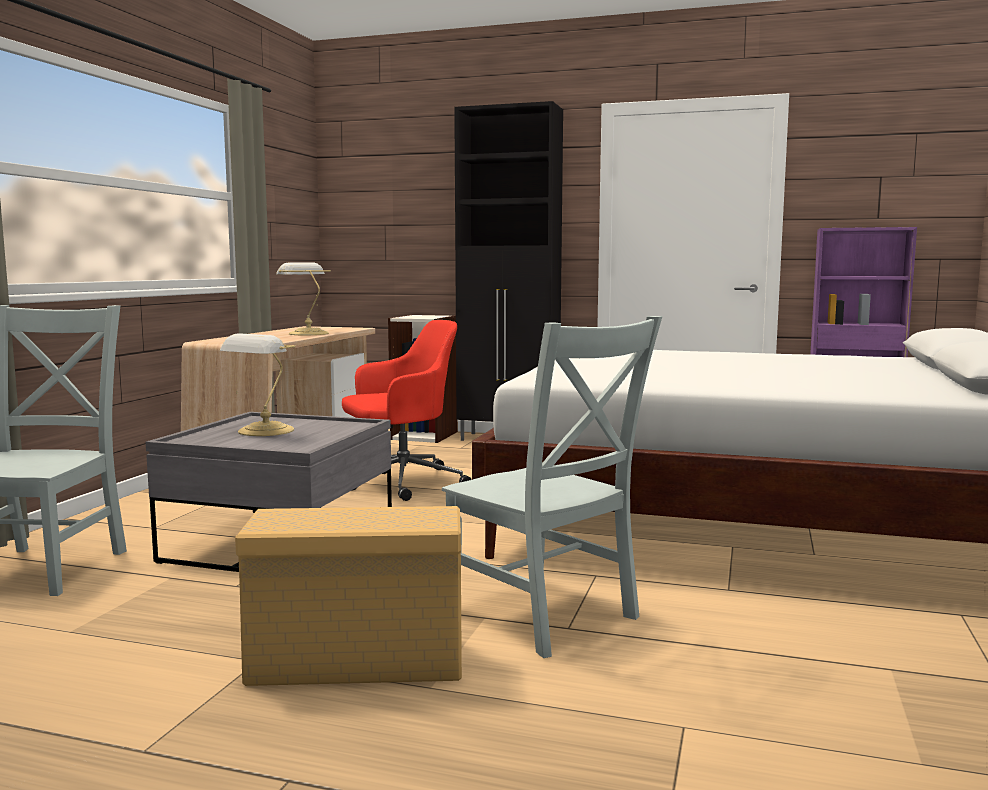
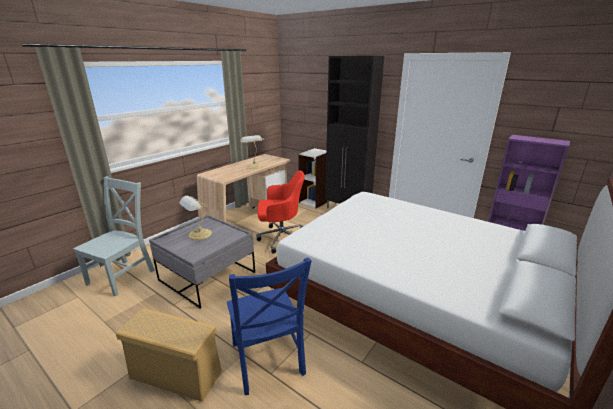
camera: 20 degrees right, 15 degrees up
grey chair [442,316,662,658] -> blue chair [227,257,312,395]

